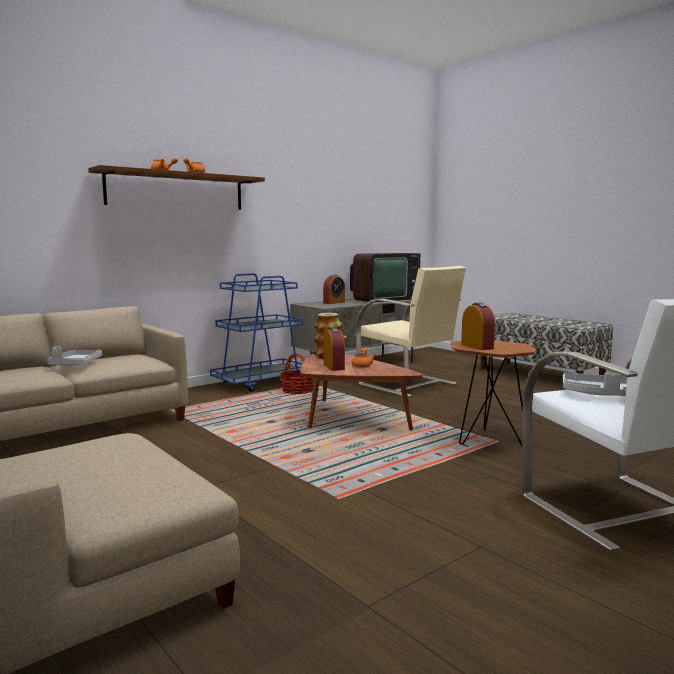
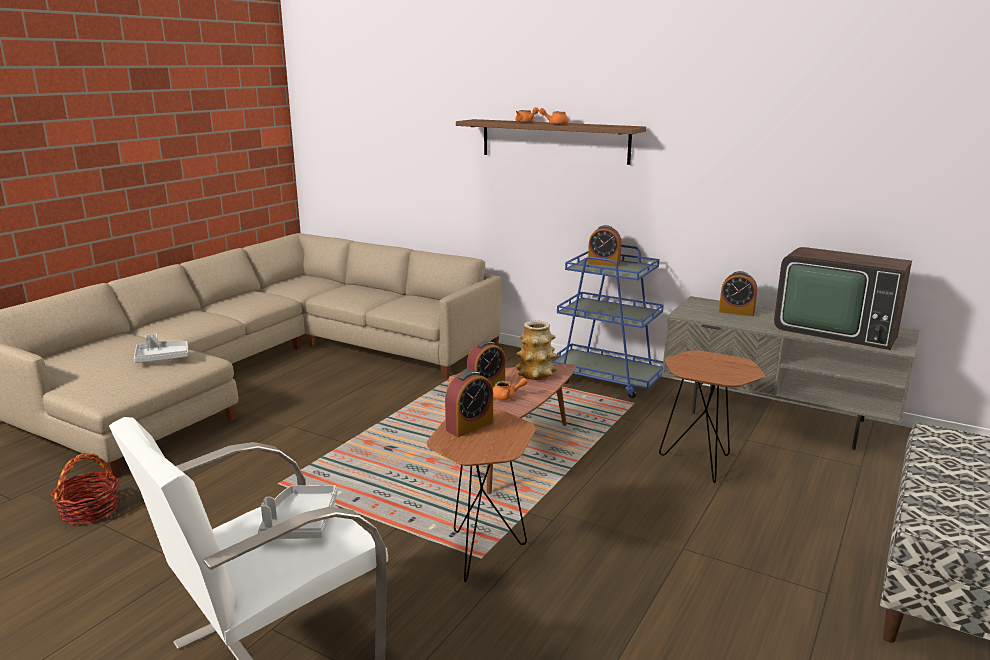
camera: 70 degrees right, 10 degrees up
grey tray [48,346,102,366] -> grey tray moved to [134,334,188,363]
basket [280,353,314,394] -> basket moved to [51,453,119,525]
beige armchair [356,266,466,397] -> brown side table [659,350,765,483]
none -> alarm clock [588,225,622,266]

